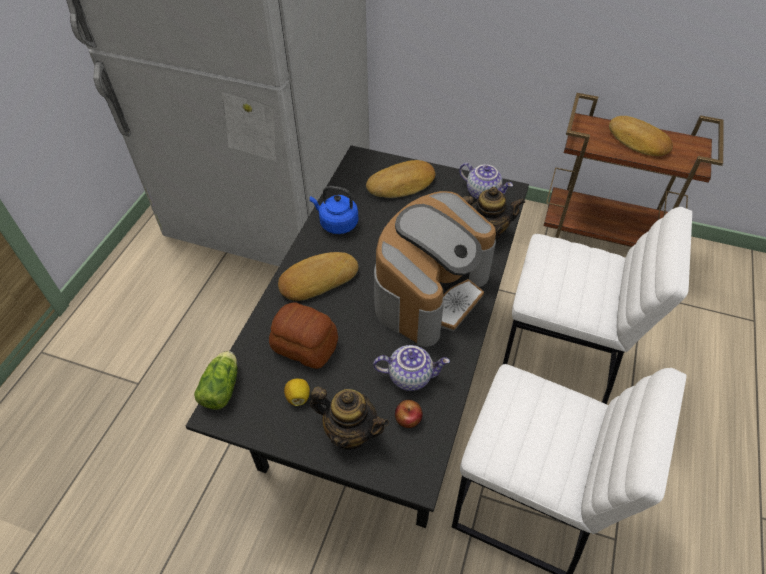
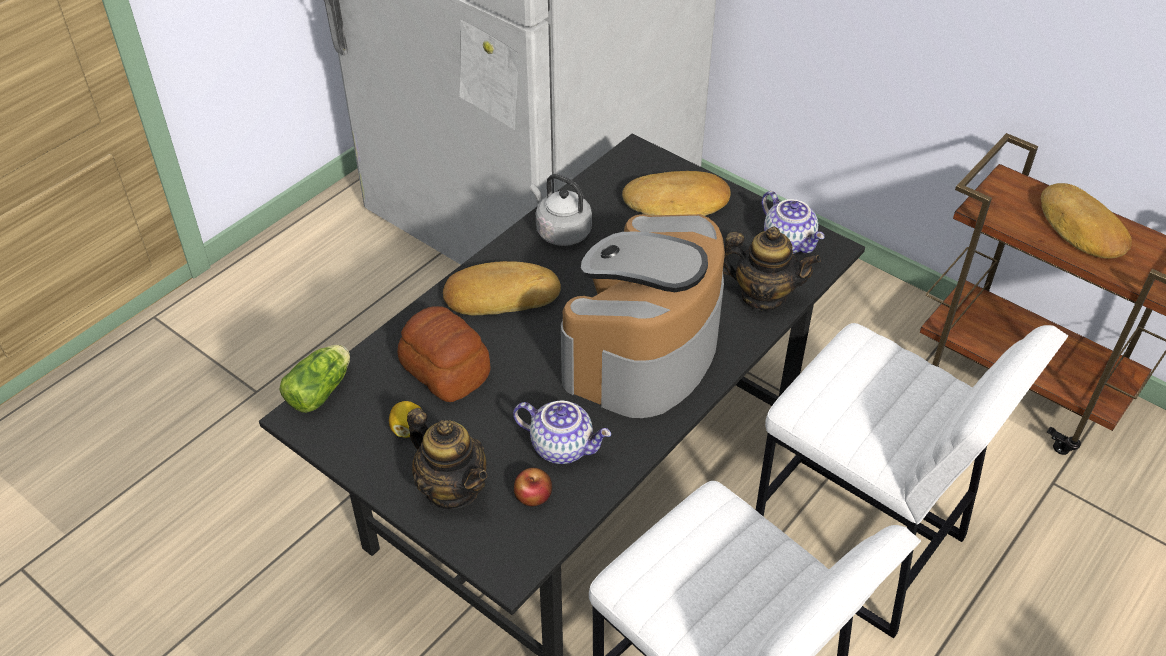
camera: 20 degrees right, 5 degrees down
blue kettle [310,186,358,234] -> grey kettle [530,174,592,246]
coffee machine [374,191,496,347] -> coffee machine turned 150 degrees clockwise [561,214,725,418]

